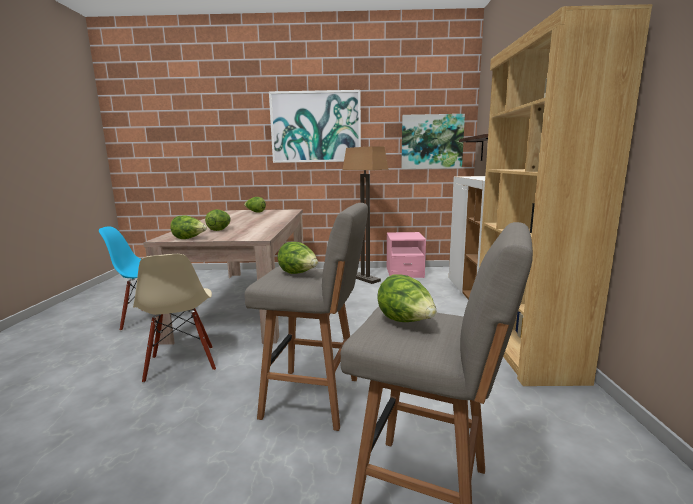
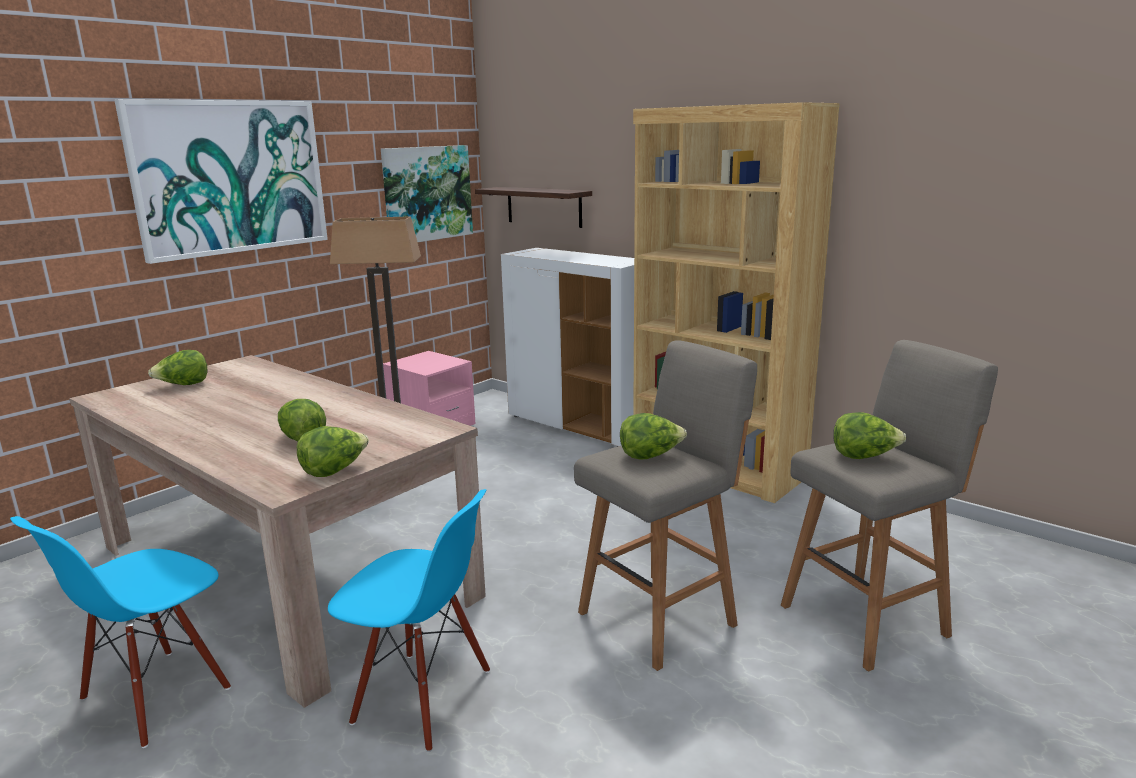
camera: 50 degrees left, 5 degrees up
beige chair [133,254,216,383] -> blue chair [328,489,490,752]

